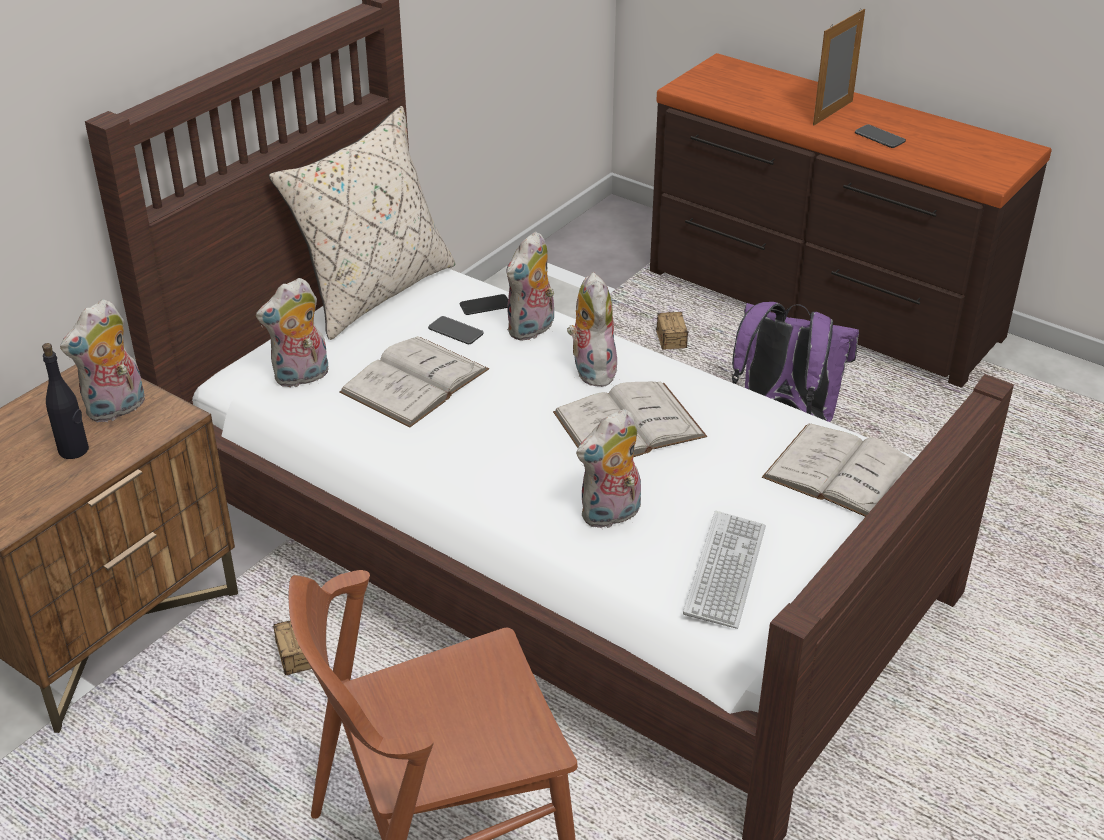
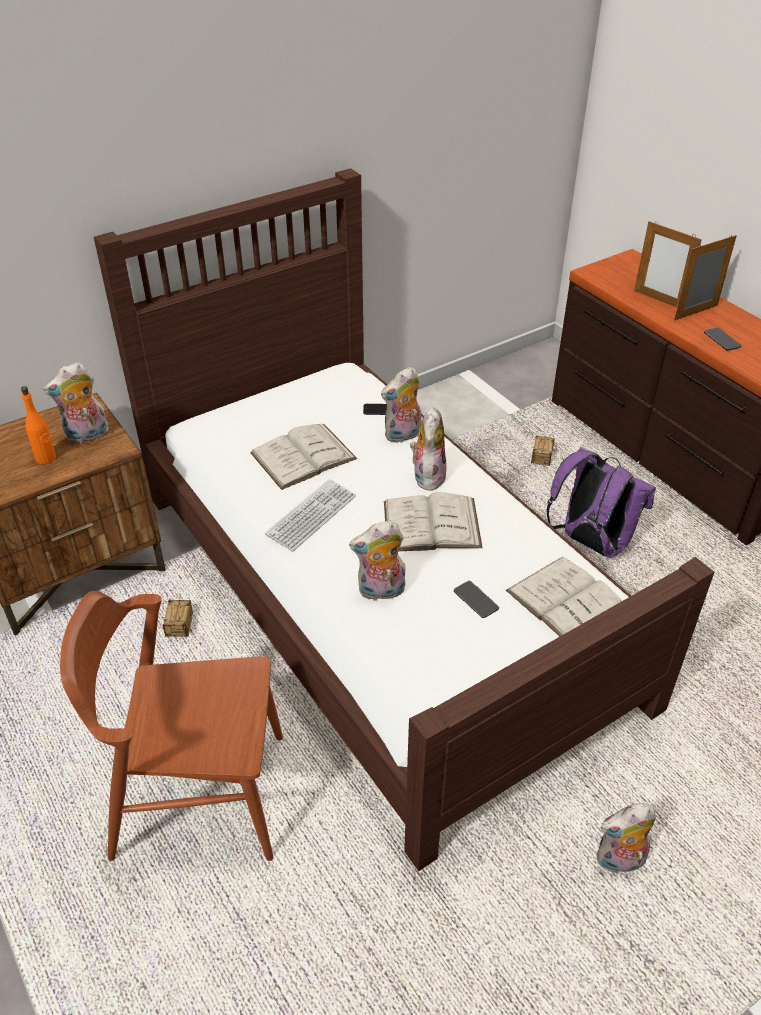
camera: 20 degrees right, 5 degrees up
black bottle [42,343,89,459] -> orange bottle [21,386,56,464]
plush toy [256,278,329,387] -> plush toy moved to [597,803,656,873]
beige pillow [269,106,456,340] -> none
phone [428,316,484,344] -> phone moved to [454,581,499,618]
keyboard [683,511,766,629] -> keyboard moved to [265,479,356,552]
none -> picture frame [634,221,702,308]

